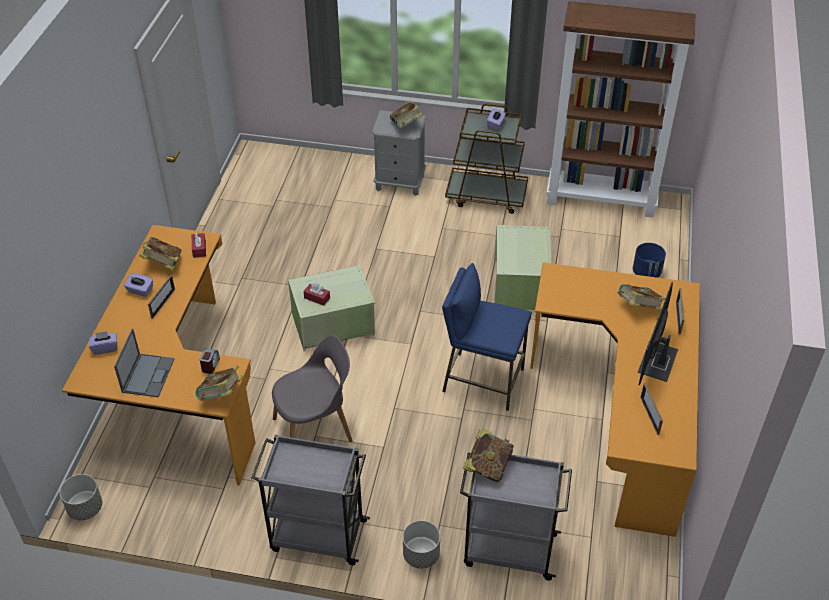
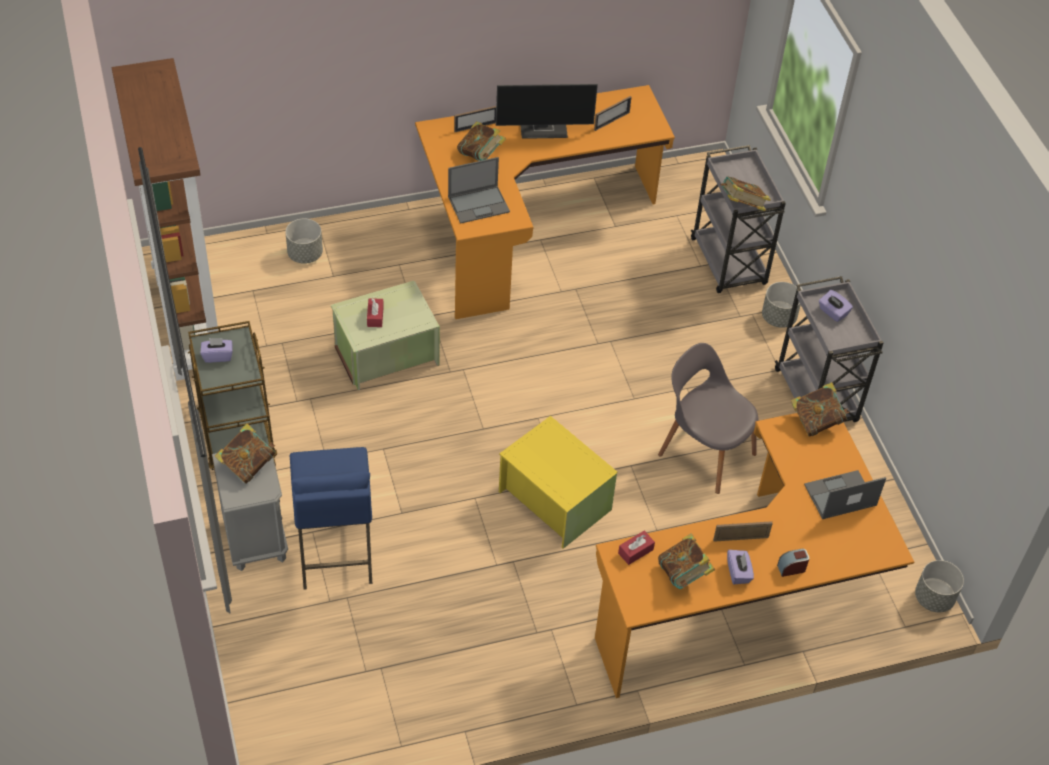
camera: 120 degrees left, 5 degrees up
purple tissue box [89,331,117,355] -> purple tissue box moved to [819,290,853,322]
alarm clock [200,348,220,374] -> alarm clock moved to [777,549,809,577]
green storage box [288,265,375,351] -> yellow storage box [499,416,617,549]
red tissue box [303,283,330,306] -> red tissue box moved to [367,298,384,327]
blue stool [442,263,532,411] -> blue stool moved to [290,447,373,590]
blue planter [633,243,666,278] -> grey planter [285,219,323,264]
none -> laptop [448,157,510,224]

